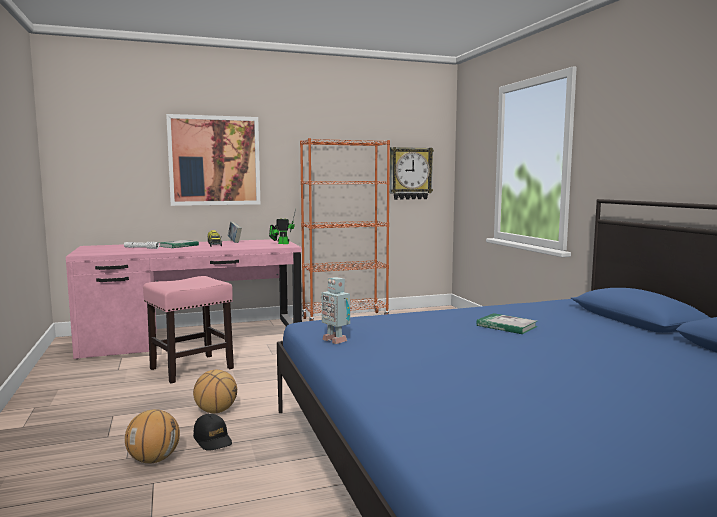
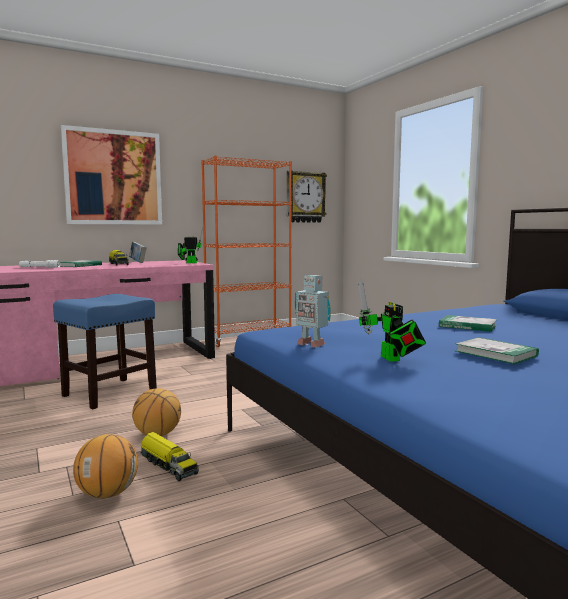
camera: 10 degrees left, 0 degrees up
pink stool [143,276,234,383] -> blue stool [53,294,157,409]
black cap [193,414,232,451] -> toy truck [141,432,199,481]
none -> toy robot [358,280,426,362]
none -> book [455,337,539,364]

